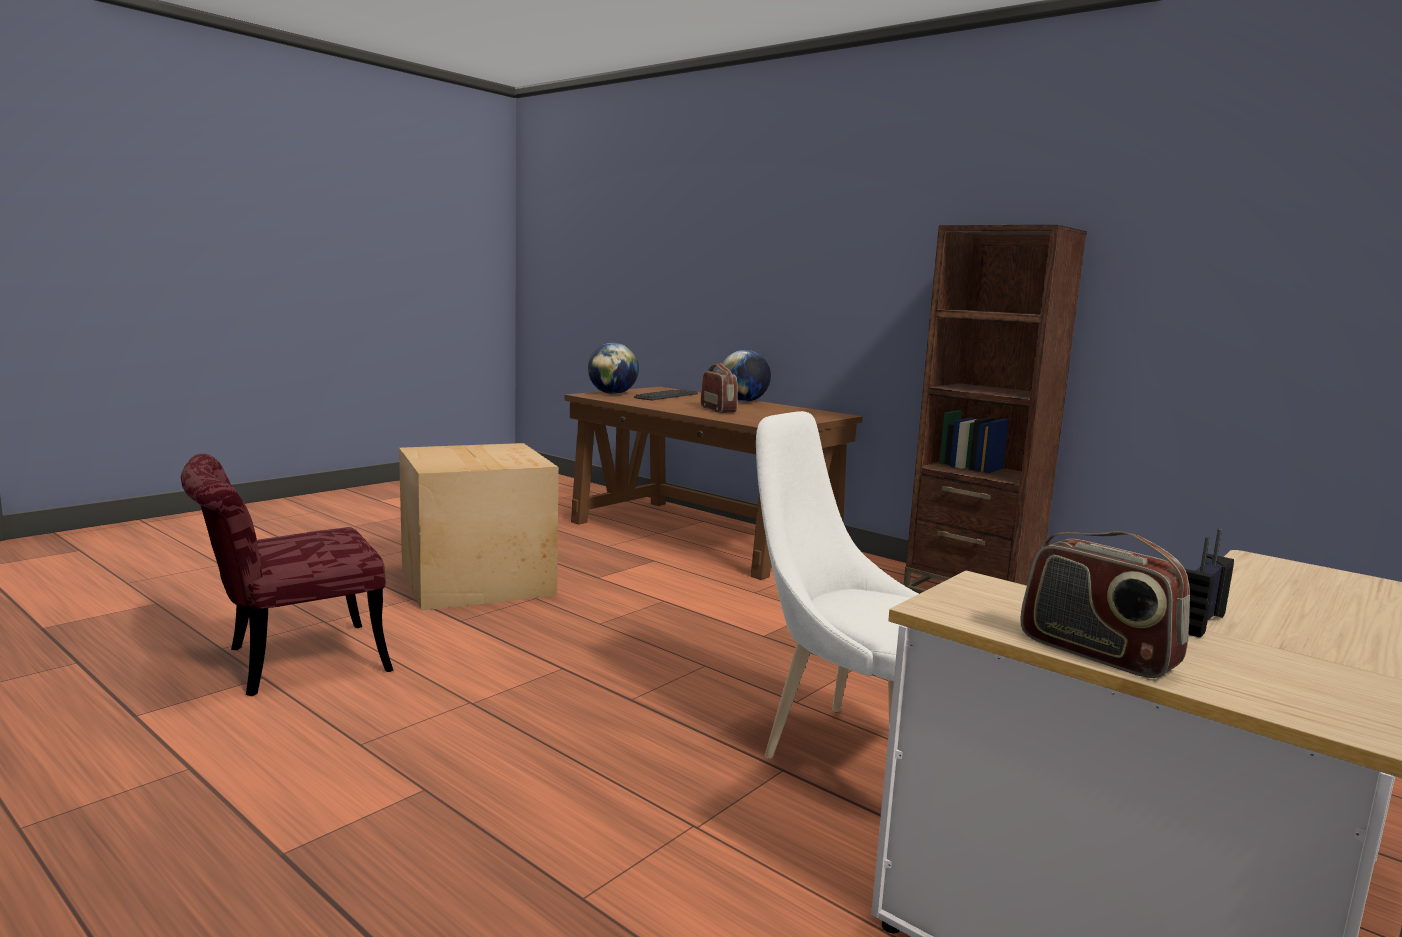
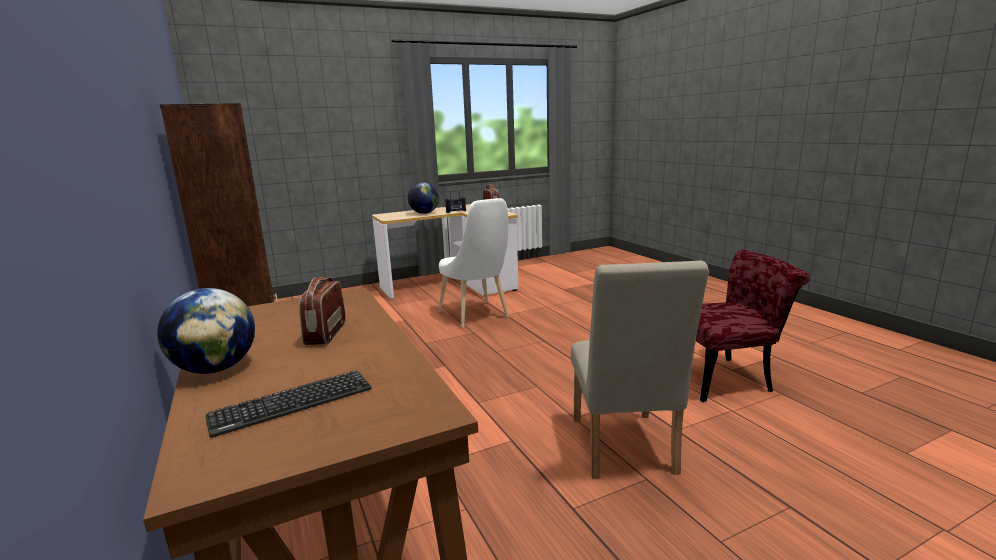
camera: 155 degrees left, 5 degrees up
cardboard box [399,443,559,611] -> beige chair [571,261,709,479]
globe [588,343,639,394] -> globe moved to [408,183,439,214]

